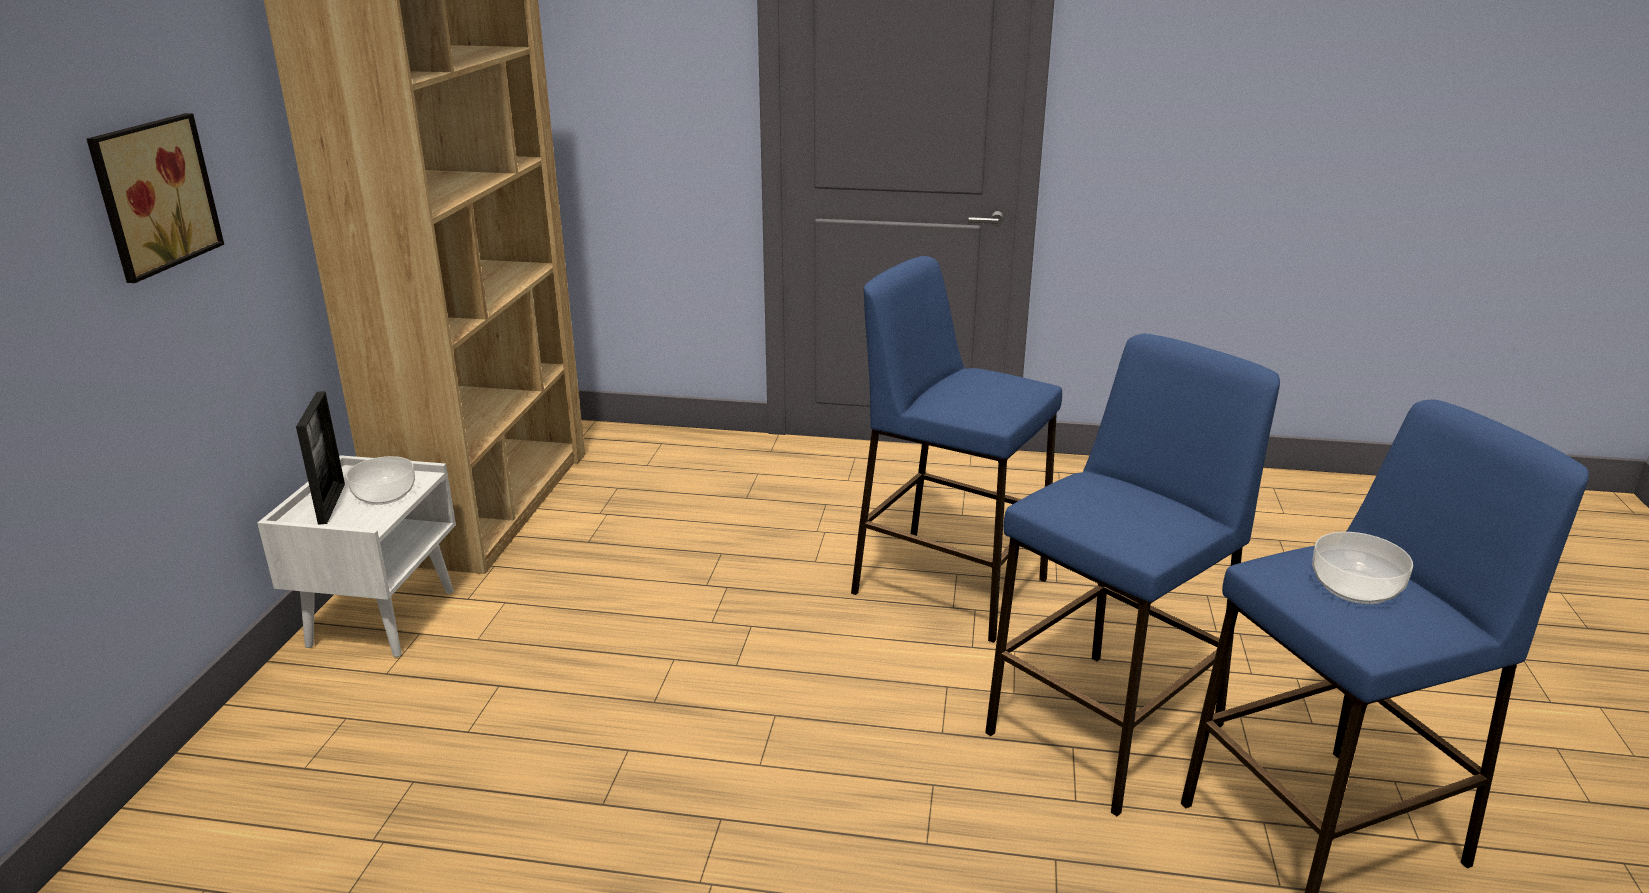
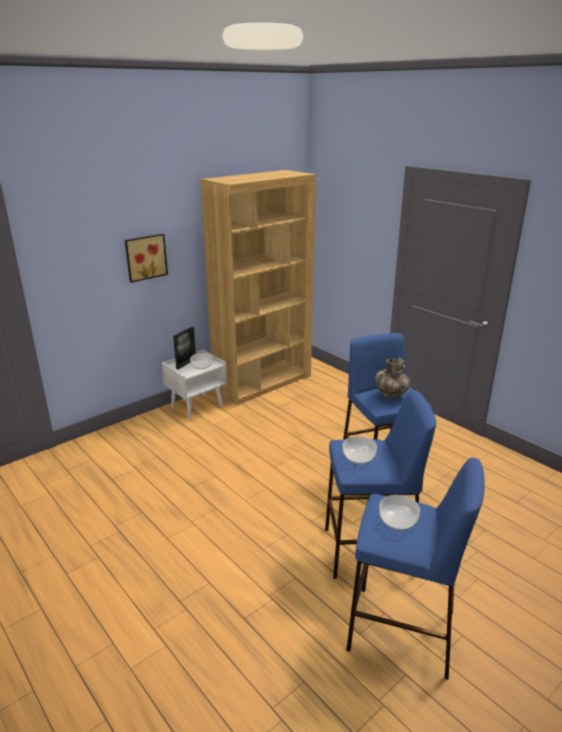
camera: 40 degrees right, 0 degrees up
none -> bowl [343,436,377,464]
none -> vase [375,357,411,399]

